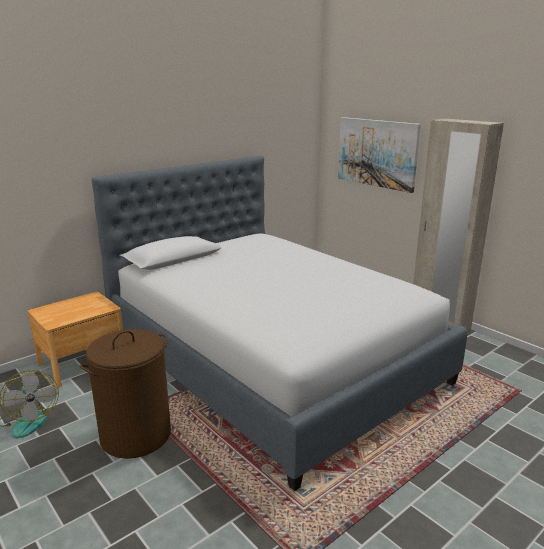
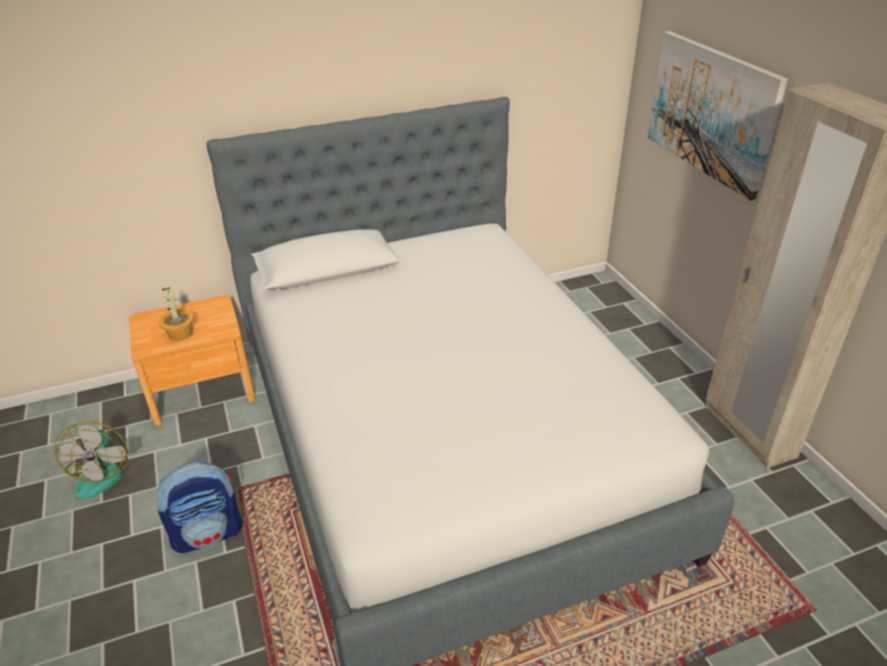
camera: 20 degrees right, 15 degrees up
brown laundry basket [80,329,171,459] -> backpack [156,461,243,553]
none -> potted plant [159,287,194,341]

